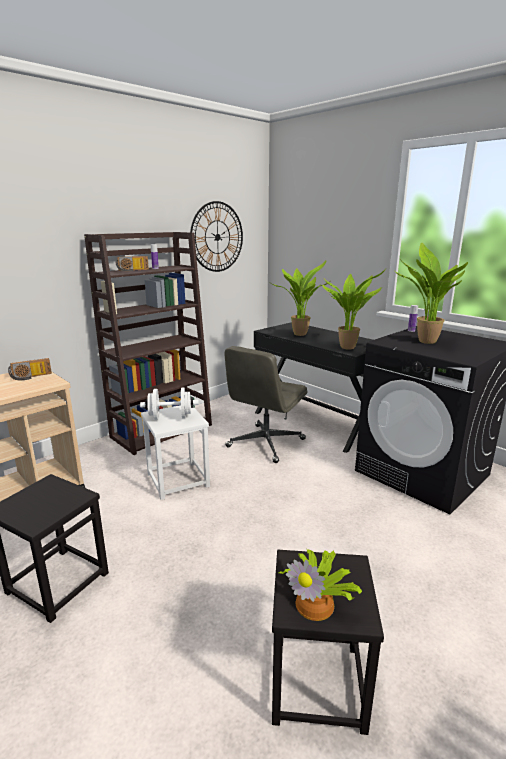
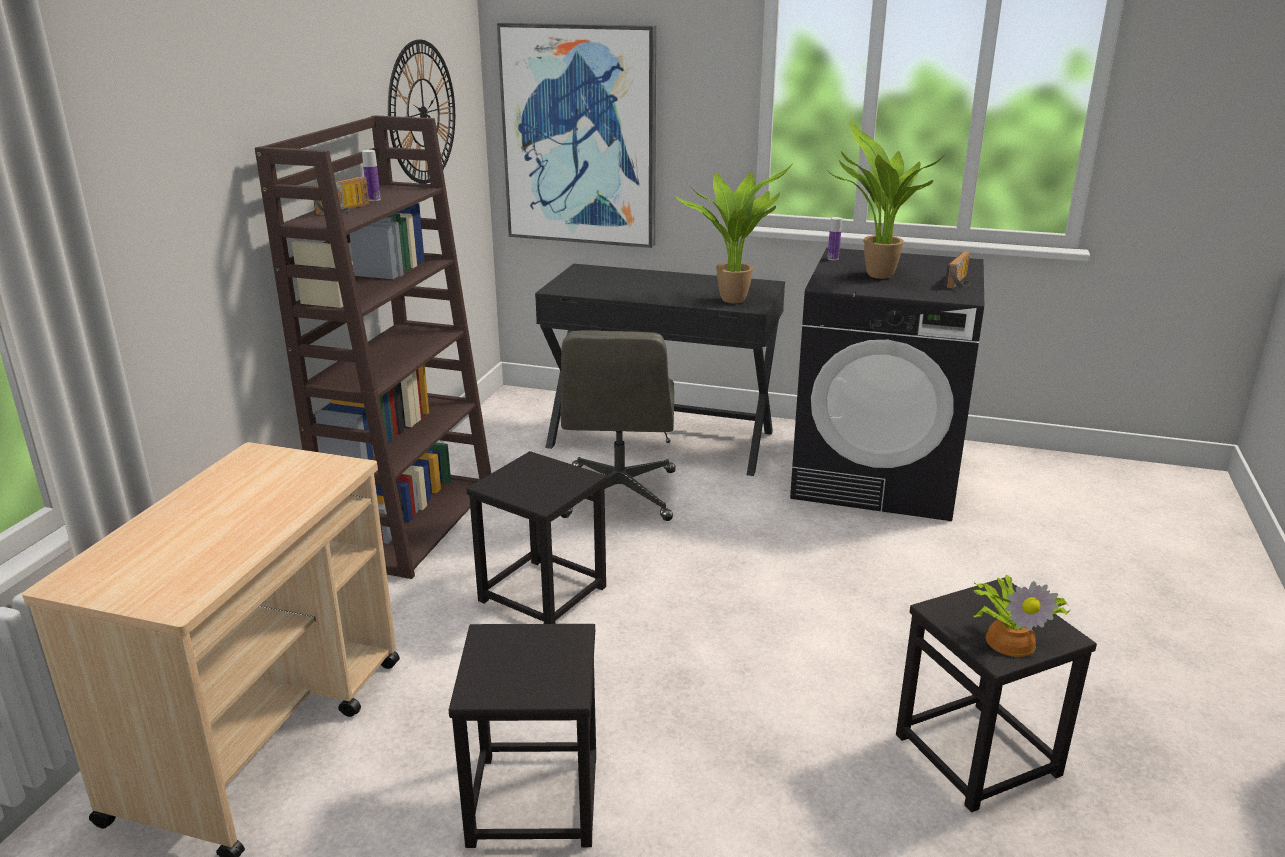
camera: 30 degrees left, 5 degrees up
radio [8,358,52,380] -> radio moved to [945,251,971,289]
white dumbbell [140,388,199,420] -> none
white stool [141,405,210,500] -> black stool [466,451,607,624]
potted plant [271,260,328,336] -> none
none -> picture [497,23,656,248]

